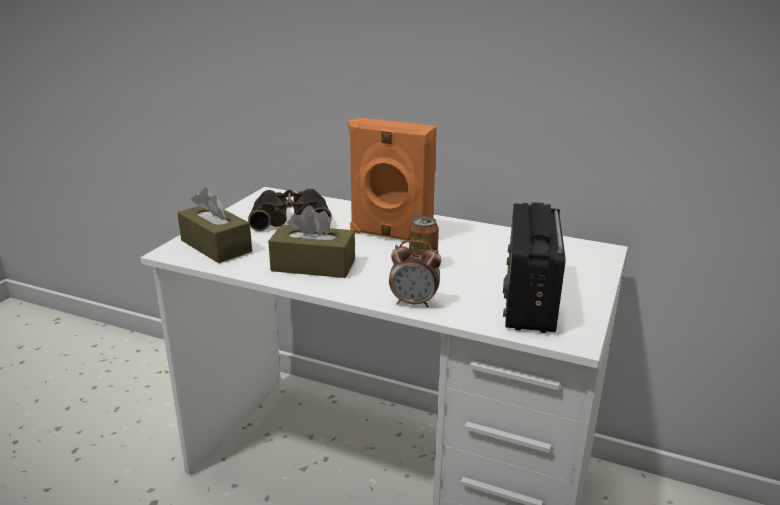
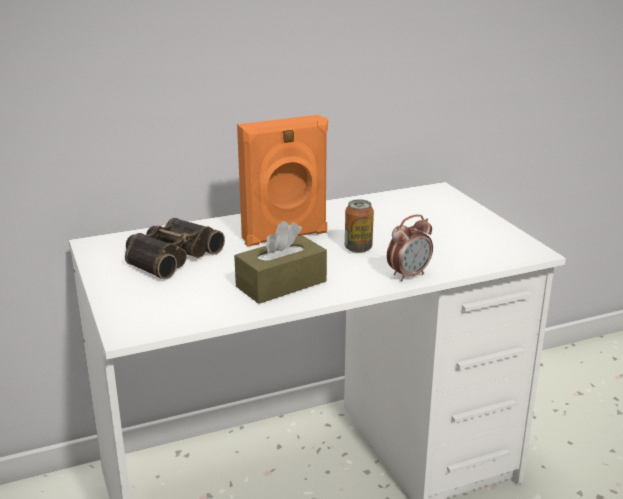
camera: 45 degrees left, 0 degrees up
brown tissue box [177,188,252,263] -> none
radio [503,202,566,333] -> none

